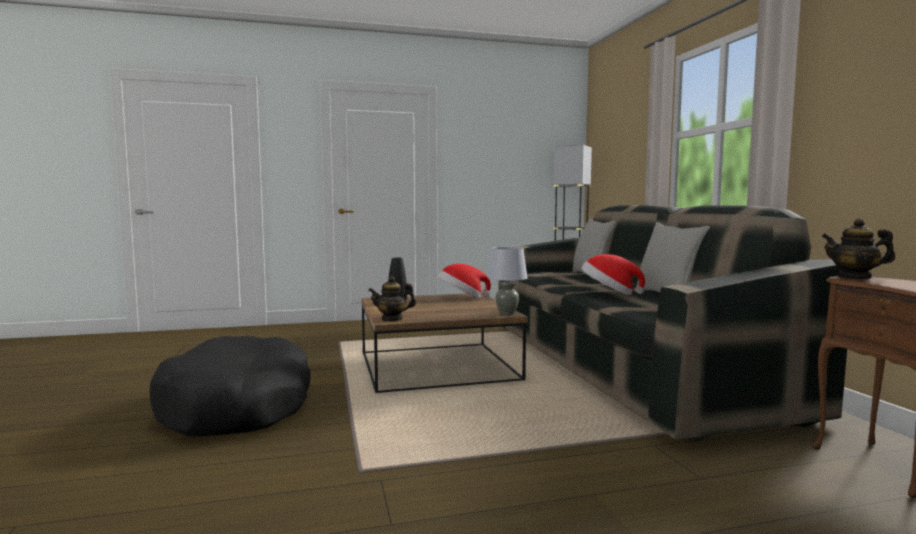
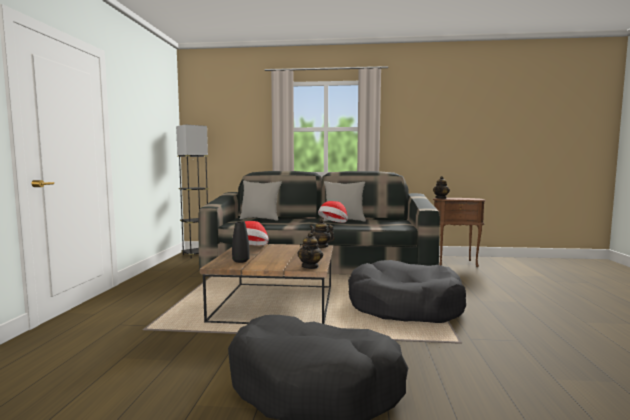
camera: 70 degrees left, 0 degrees up
grey table lamp [488,247,528,315] -> teapot [310,219,334,248]
none -> black dog bed [348,260,466,323]

